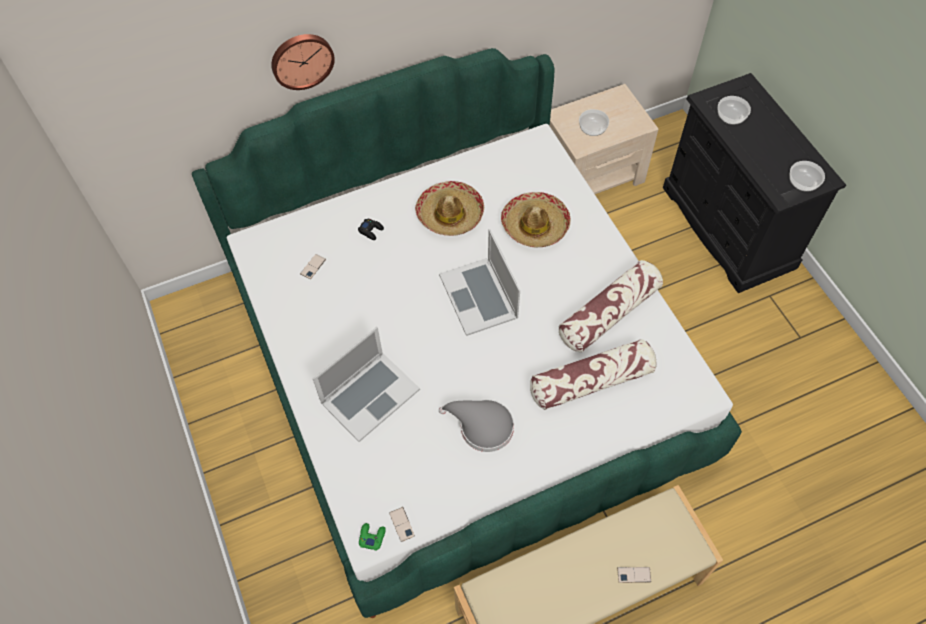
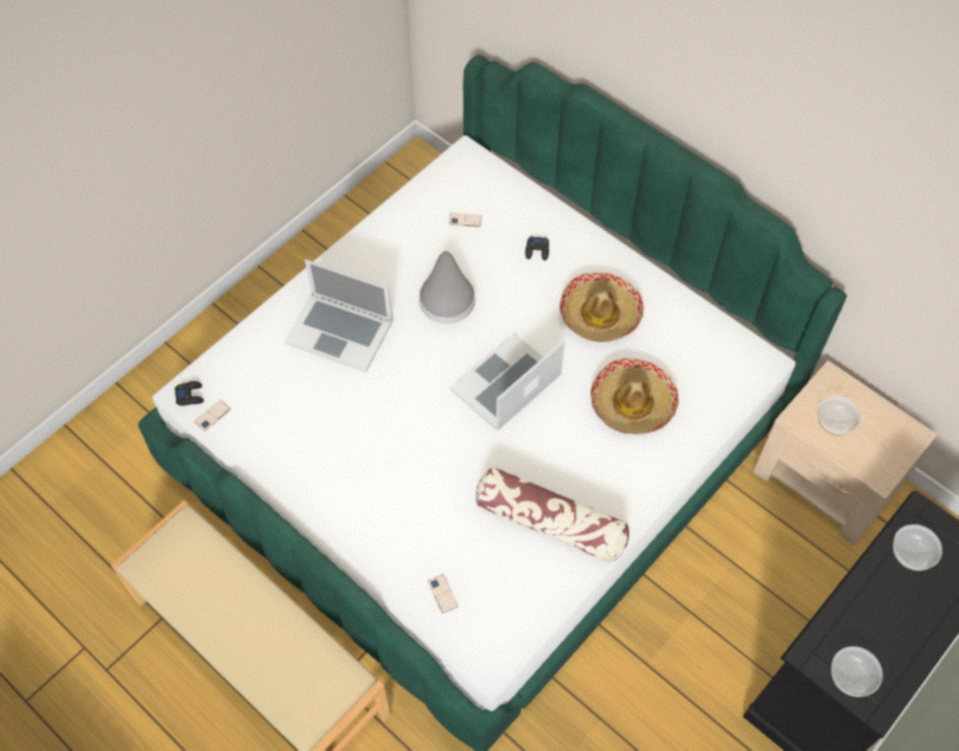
camera: 65 degrees right, 0 degrees up
wall clock [271,34,335,90] -> none
green game controller [359,523,386,551] -> black game controller [175,381,204,406]
grey hat [439,400,514,452] -> grey hat moved to [419,251,475,323]
pillow [530,339,657,410] -> none
phone [617,567,651,583] -> phone moved to [428,574,458,614]

